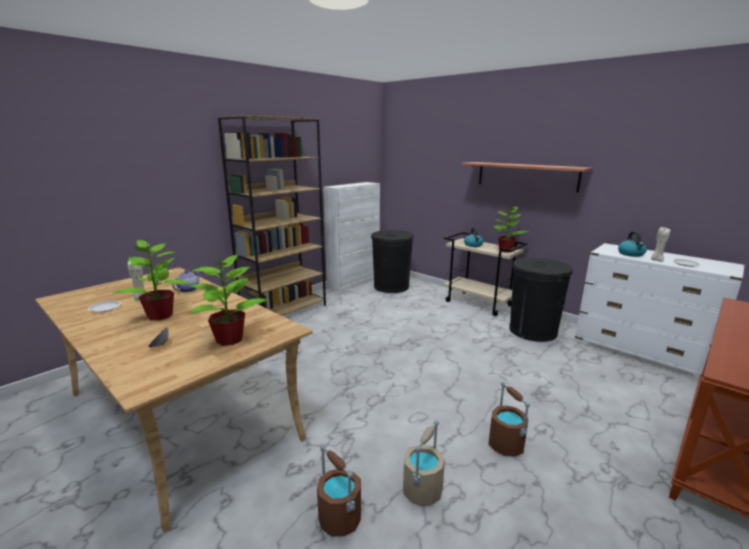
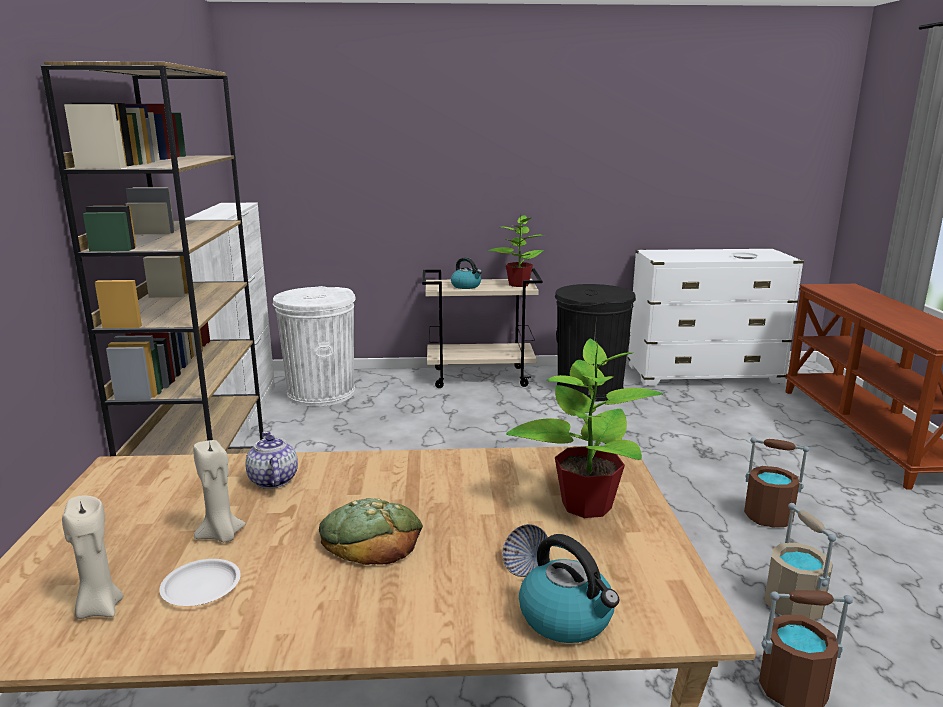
camera: 45 degrees left, 0 degrees up
potted plant [113,239,189,321] -> bread [319,498,423,565]
black trash can [371,230,414,293] -> white trash can [273,286,356,406]
shelf [462,162,593,193] -> none
kettle [618,231,647,257] -> kettle moved to [519,534,619,643]
beige candle [651,227,670,261] -> beige candle moved to [62,495,123,619]

